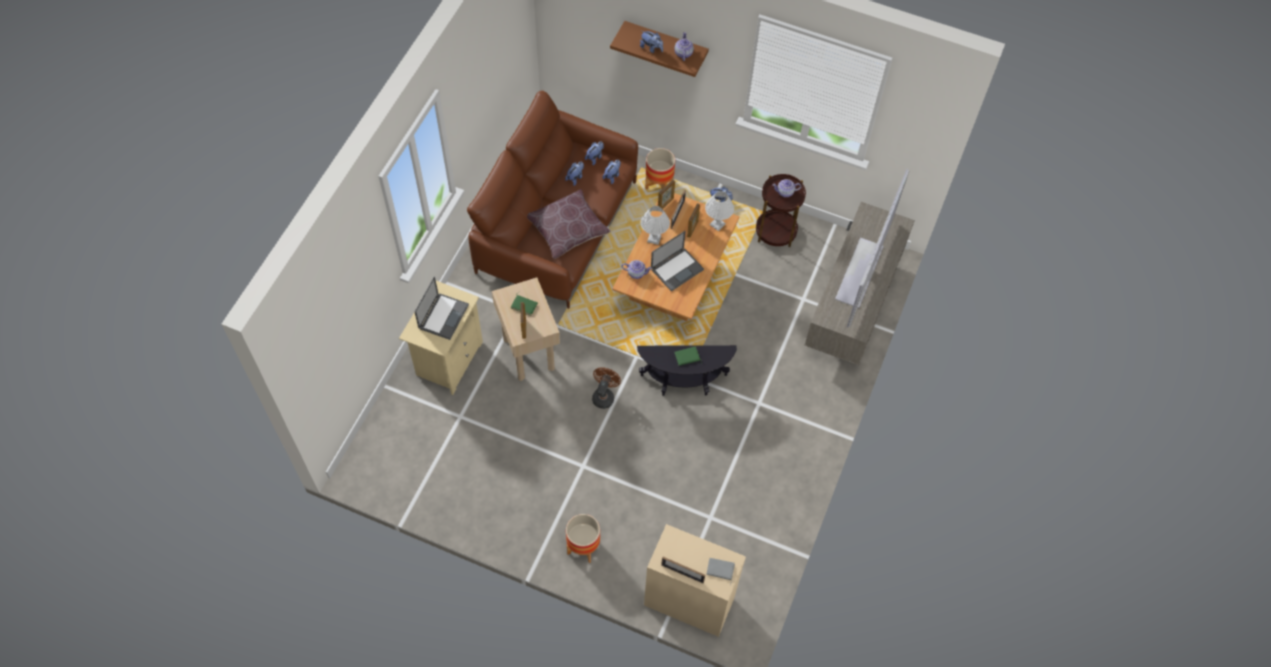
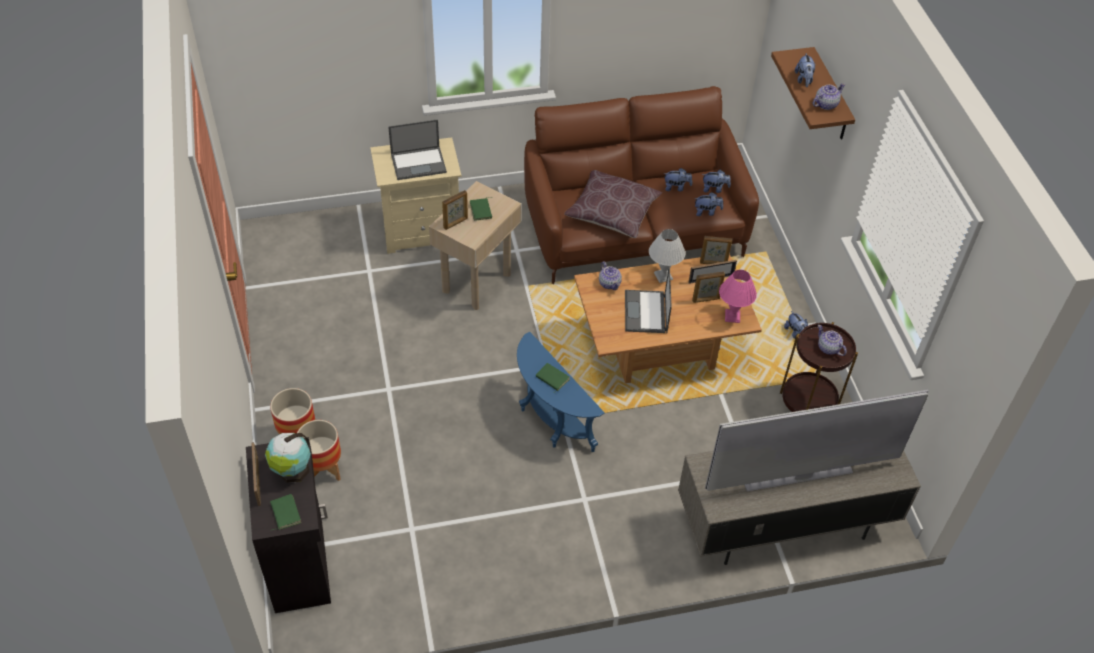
camera: 55 degrees right, 10 degrees down
brown fan [592,367,621,409] -> none
black side table [637,345,737,396] -> blue side table [517,332,605,452]
beige cabinet [644,524,746,637] -> black cabinet [246,437,331,613]
planter [645,148,675,189] -> planter moved to [297,420,341,481]
laptop [651,231,704,291] -> laptop turned 75 degrees clockwise [625,267,672,333]
white table lamp [705,191,734,231] -> pink table lamp [719,270,757,323]
grey book [706,558,735,585] -> green book [270,494,301,530]
none -> globe [265,433,311,483]

